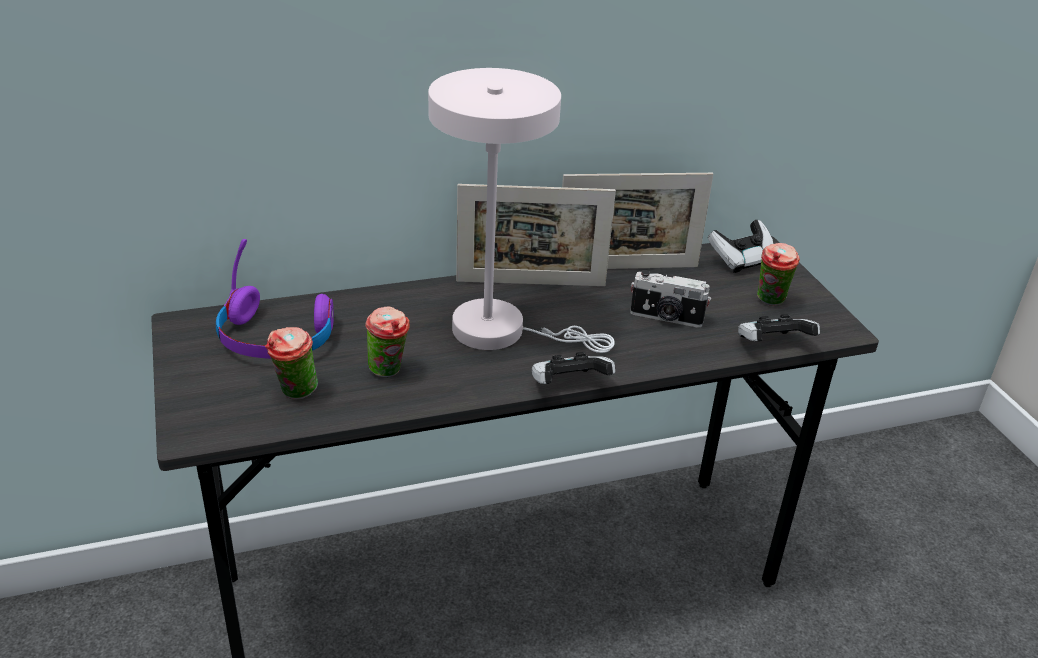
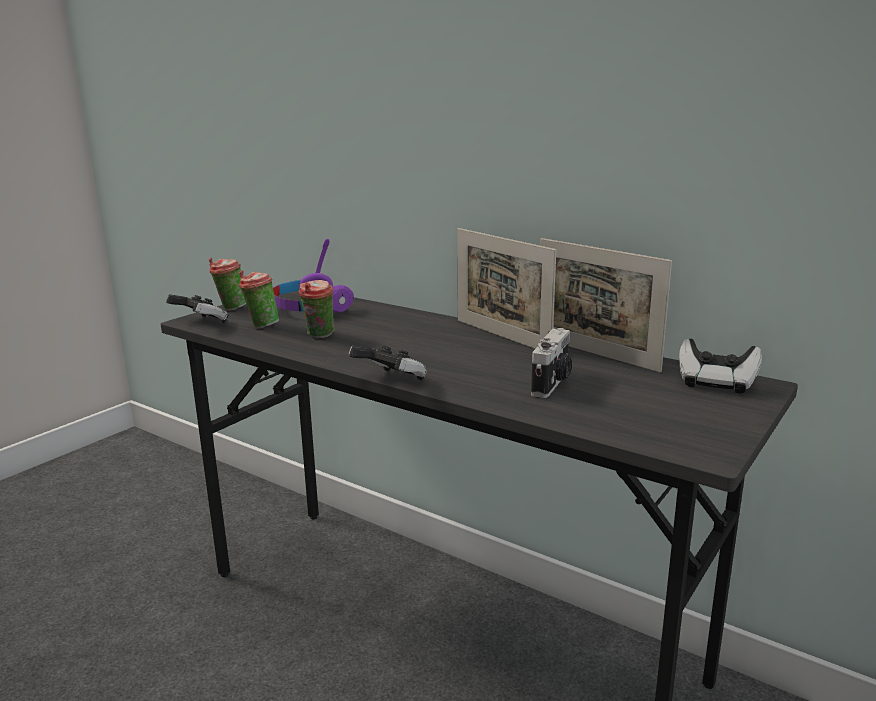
camera: 55 degrees right, 15 degrees down
white table lamp [428,68,615,353] -> none
camera [630,270,711,328] -> camera turned 135 degrees counterclockwise [531,328,572,398]
game controller [738,314,820,341] -> game controller moved to [166,294,228,323]
cup [757,243,800,306] -> cup moved to [209,258,246,311]

